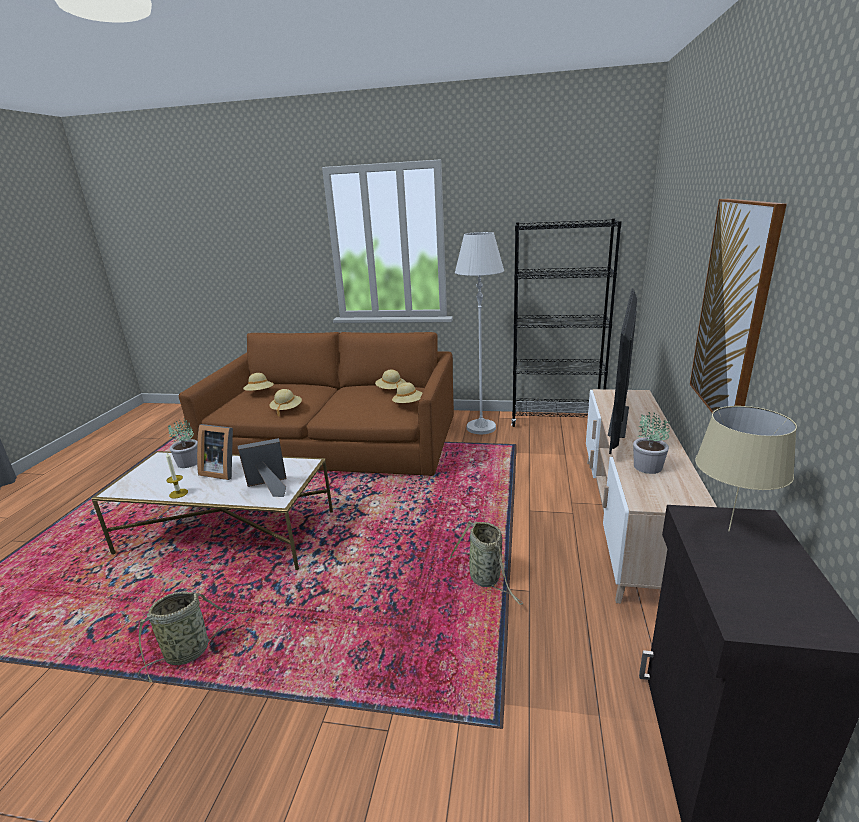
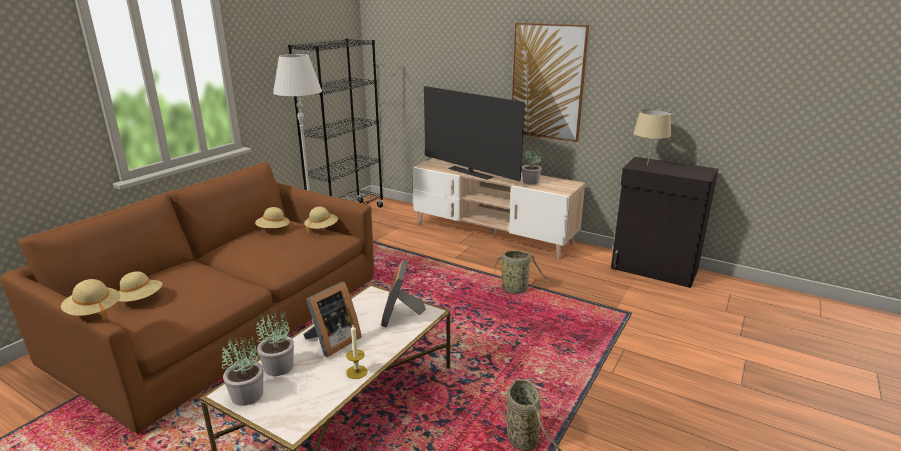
camera: 70 degrees left, 0 degrees up
beige hat [269,389,302,416] -> beige hat moved to [61,279,120,320]
none -> potted plant [221,334,263,406]

